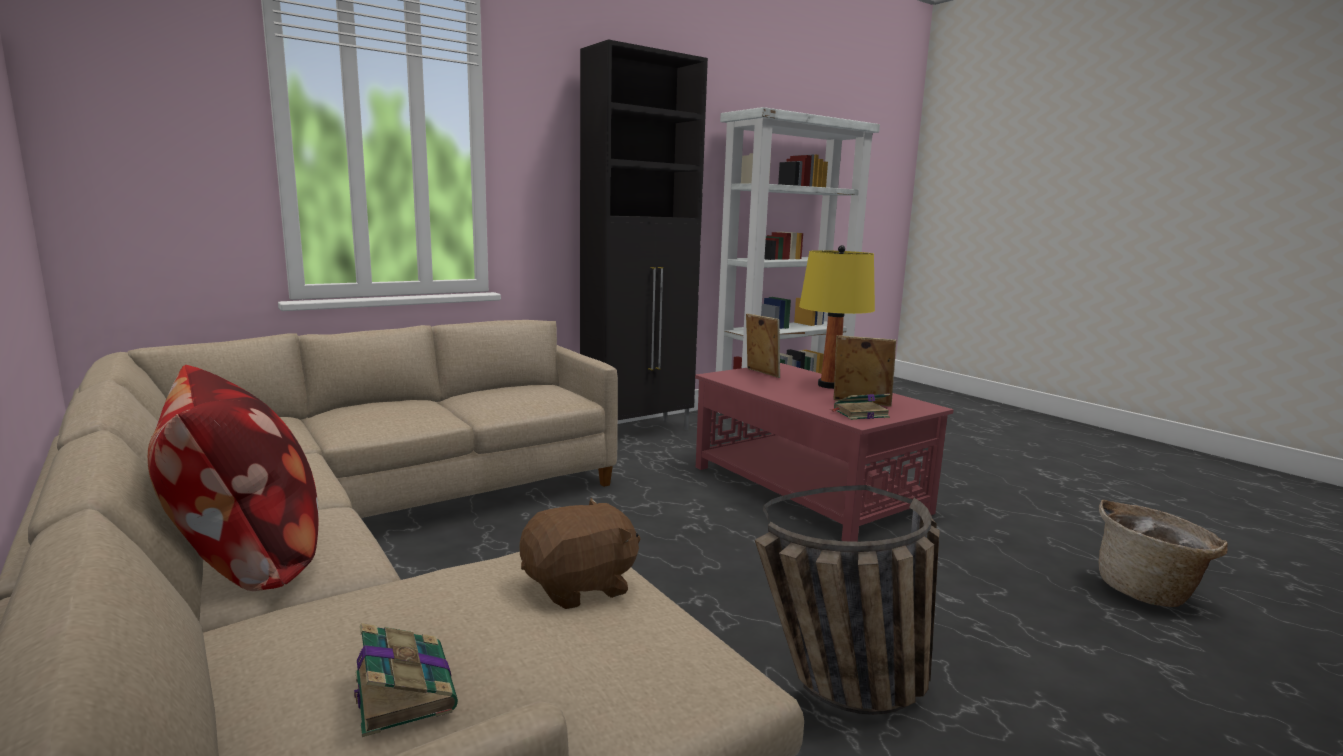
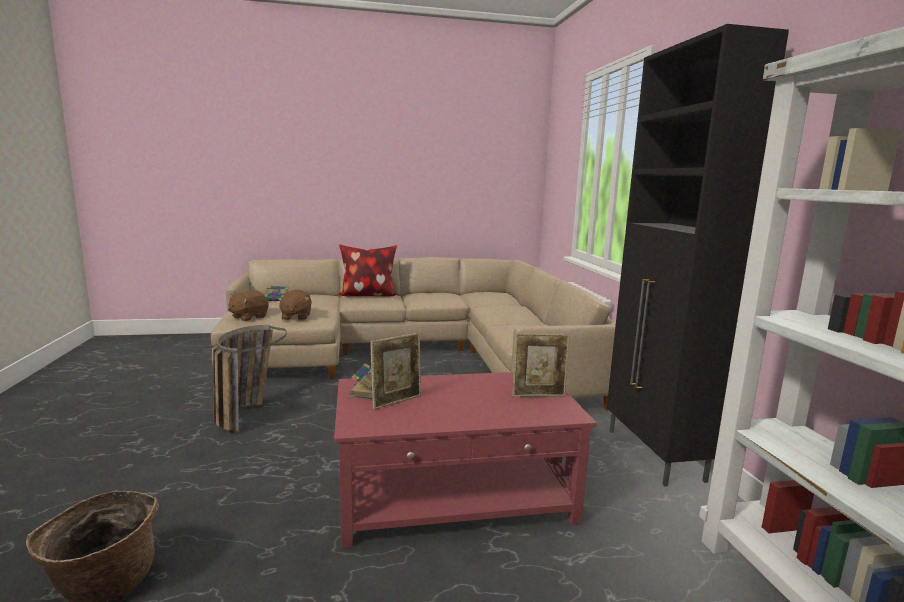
camera: 115 degrees right, 0 degrees up
yellow table lamp [799,245,875,389] -> none
none -> brown plush toy [228,290,269,321]

